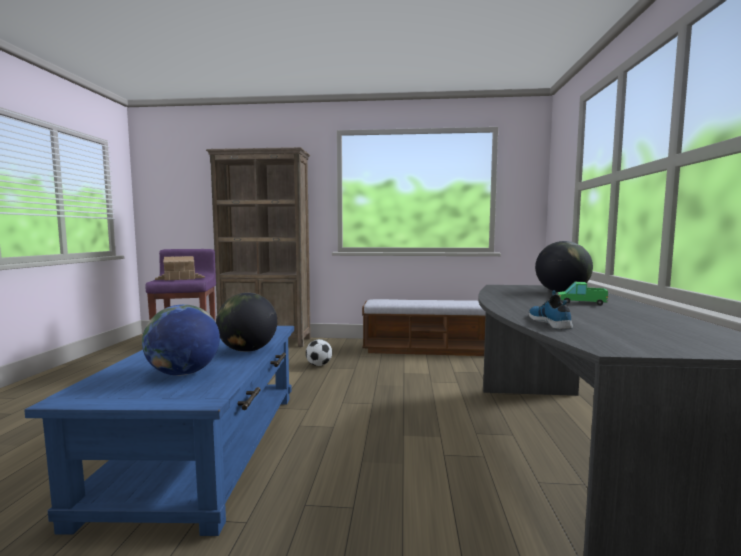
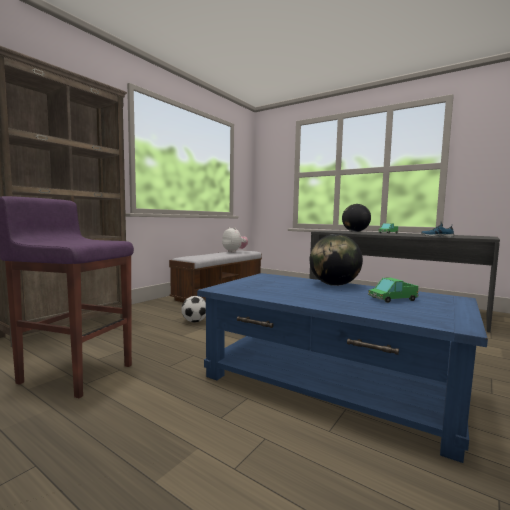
camera: 60 degrees left, 0 degrees up
globe [142,304,220,376] -> toy truck [368,277,419,303]
toy house [155,256,205,281] -> none
none -> plush toy [222,227,248,253]

